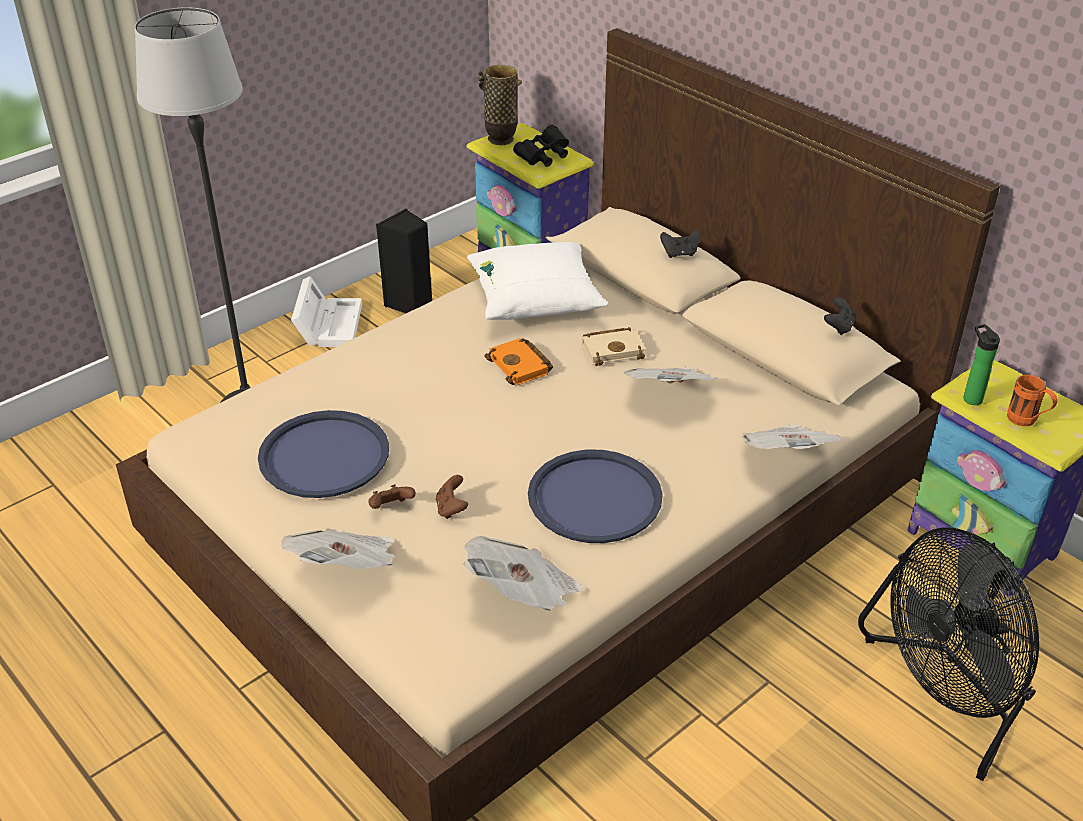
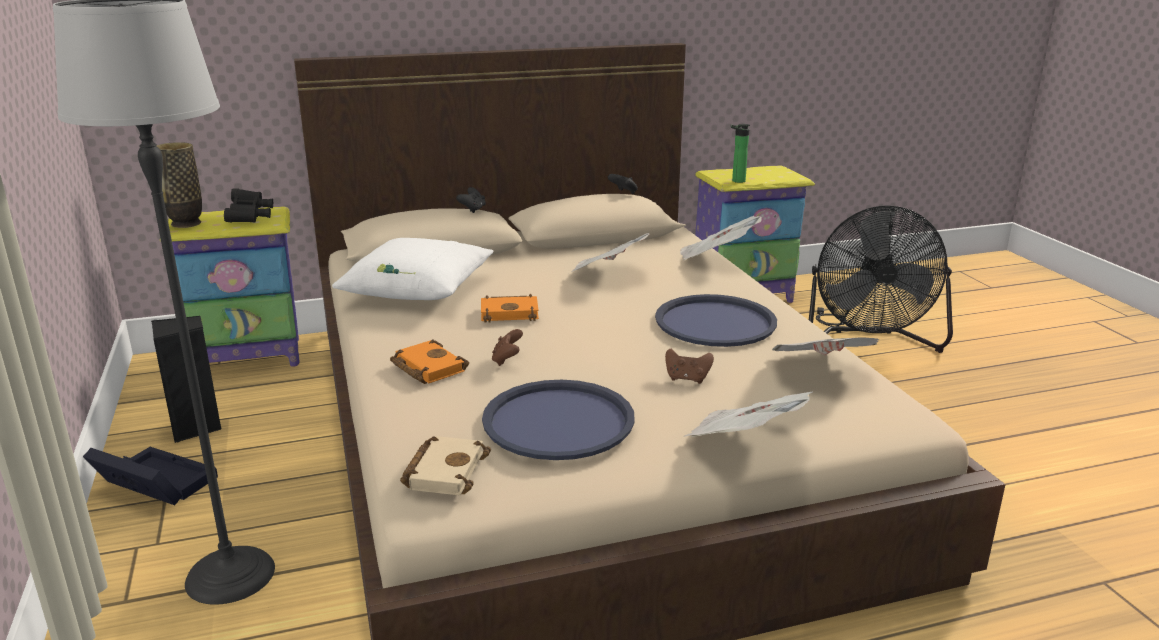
camera: 65 degrees left, 15 degrees down
white storage box [291,276,362,347] -> black storage box [83,447,218,505]
brown game controller [368,485,416,509] -> brown game controller moved to [492,329,523,366]
beige book [582,327,646,366] -> beige book moved to [400,436,491,496]
orange mug [1007,375,1057,426] -> none
none -> orange book [390,339,469,384]

